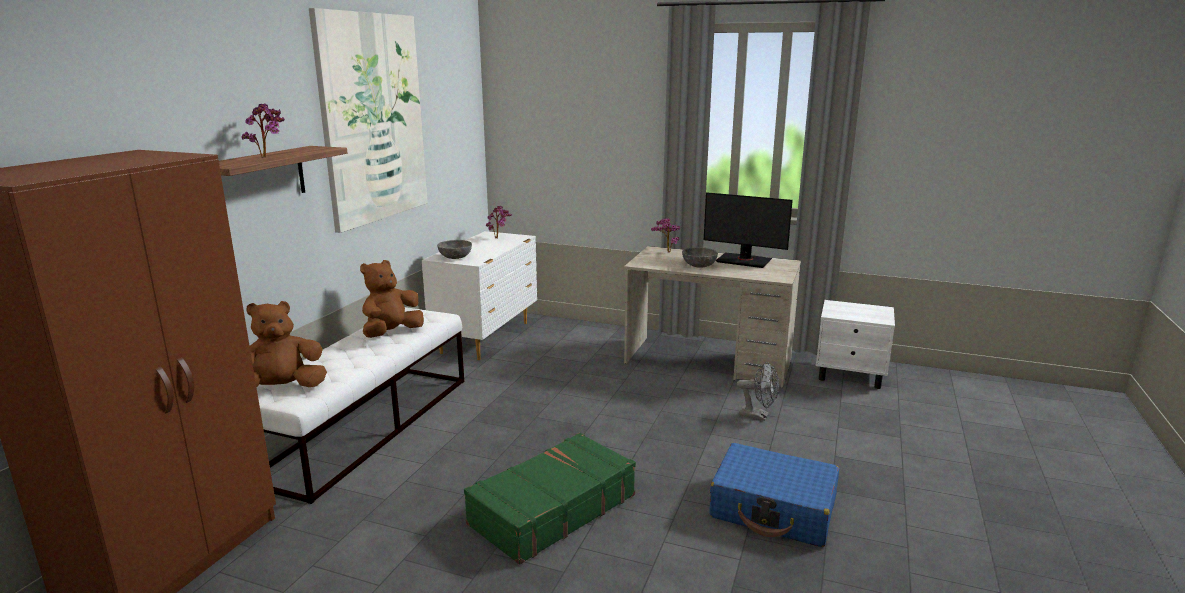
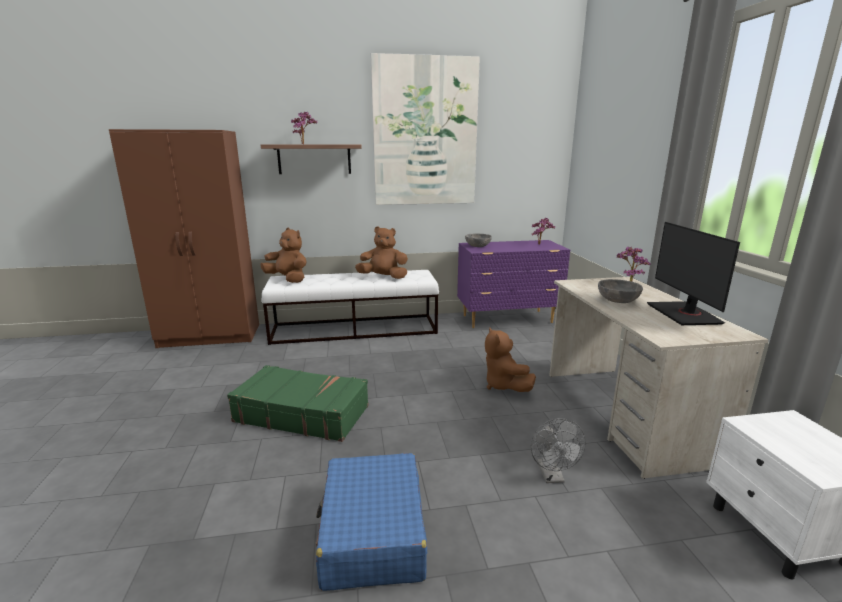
camera: 60 degrees right, 0 degrees up
white dresser [422,231,537,360] -> purple dresser [457,240,570,328]
none -> brown plush toy [485,328,536,392]

